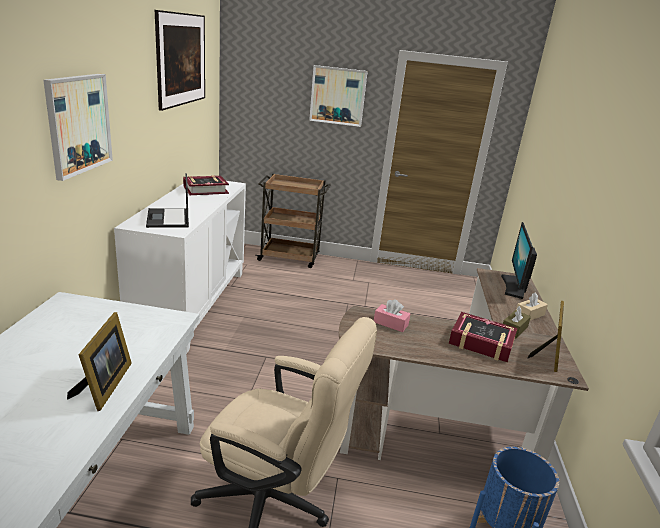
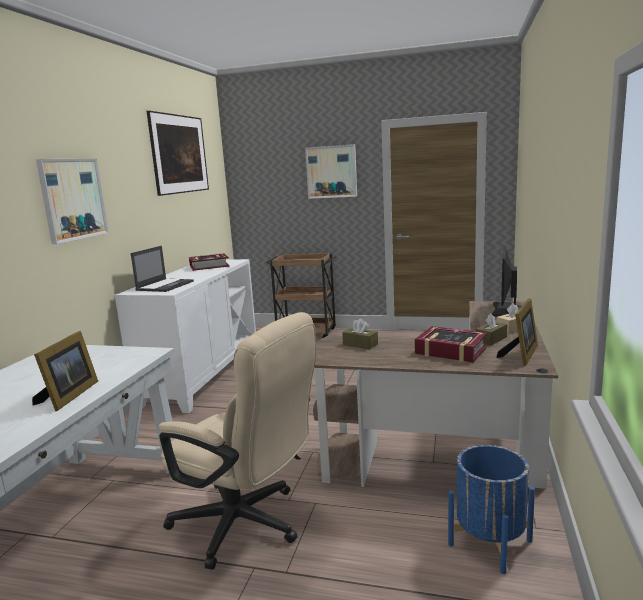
camera: 10 degrees right, 10 degrees down
laptop [146,174,189,228] -> laptop turned 150 degrees counterclockwise [131,246,194,292]
pink tissue box [374,299,410,332] -> brown tissue box [342,319,378,349]

